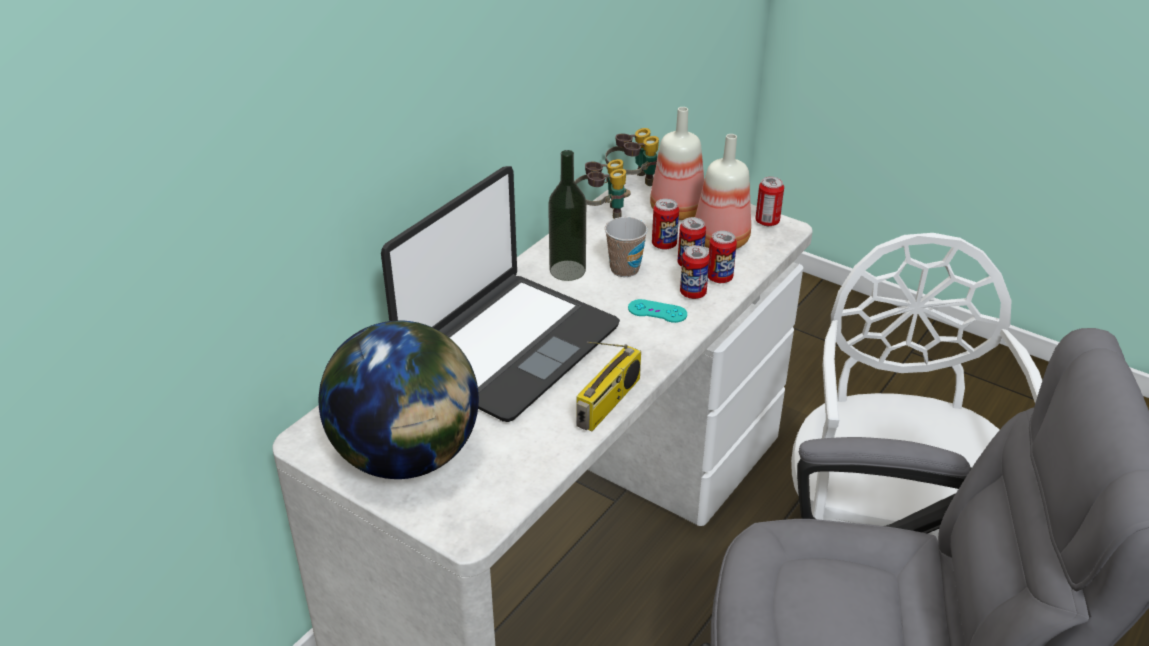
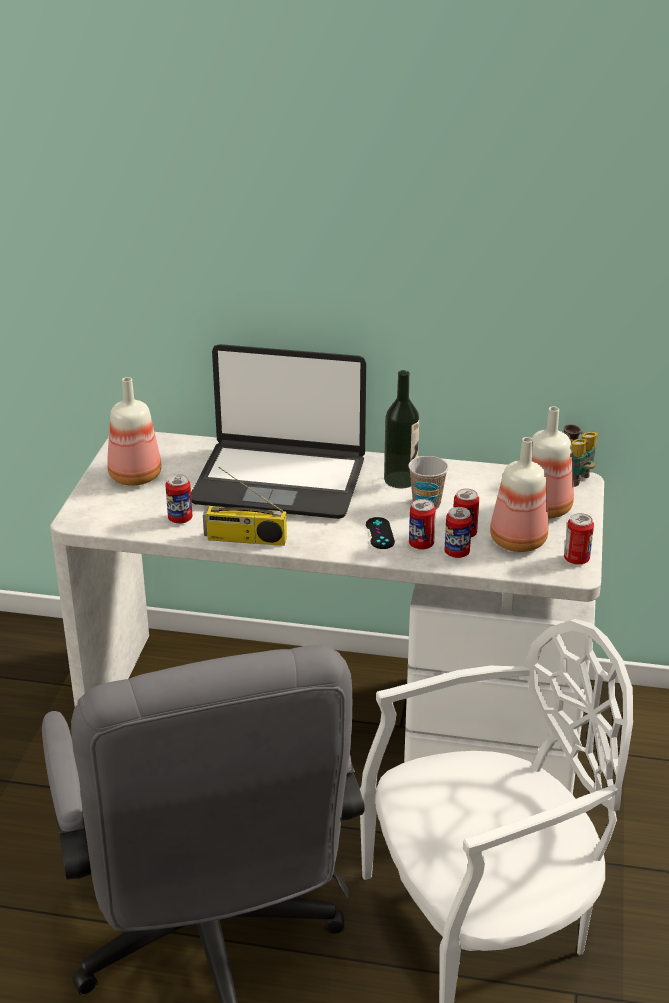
camera: 65 degrees right, 5 degrees down
globe [319,321,479,479] -> bottle [107,377,161,486]
binoculars [575,159,631,219] -> none
turquoise game controller [628,299,687,323] -> black game controller [366,517,395,549]
can [652,199,679,250] -> can moved to [165,474,192,524]

